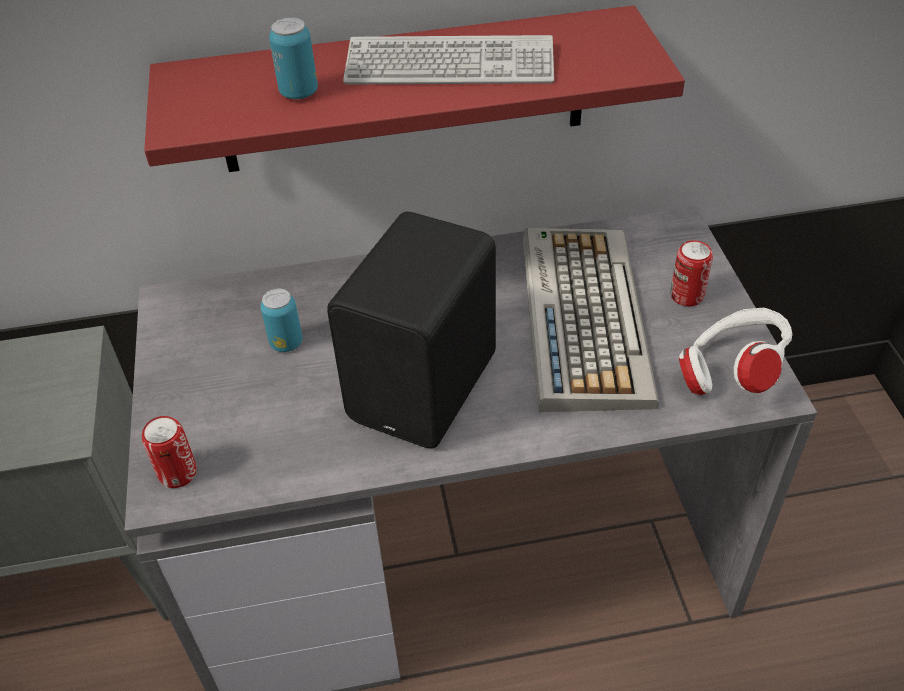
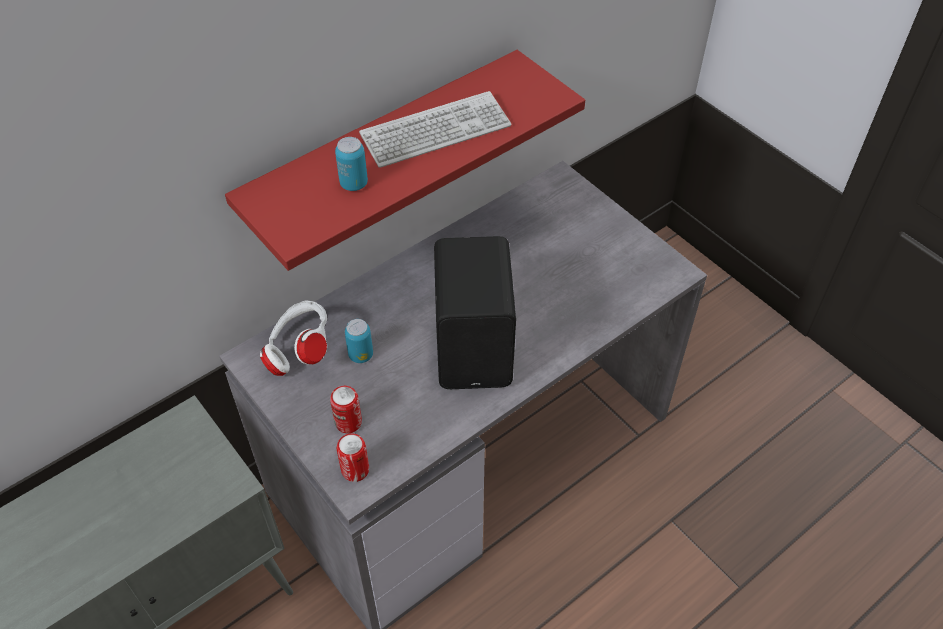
camera: 30 degrees left, 5 degrees up
keyboard [523,228,659,412] -> none
can [670,240,713,306] -> can moved to [330,386,362,433]
white headphones [679,308,792,395] -> white headphones moved to [260,300,327,376]

